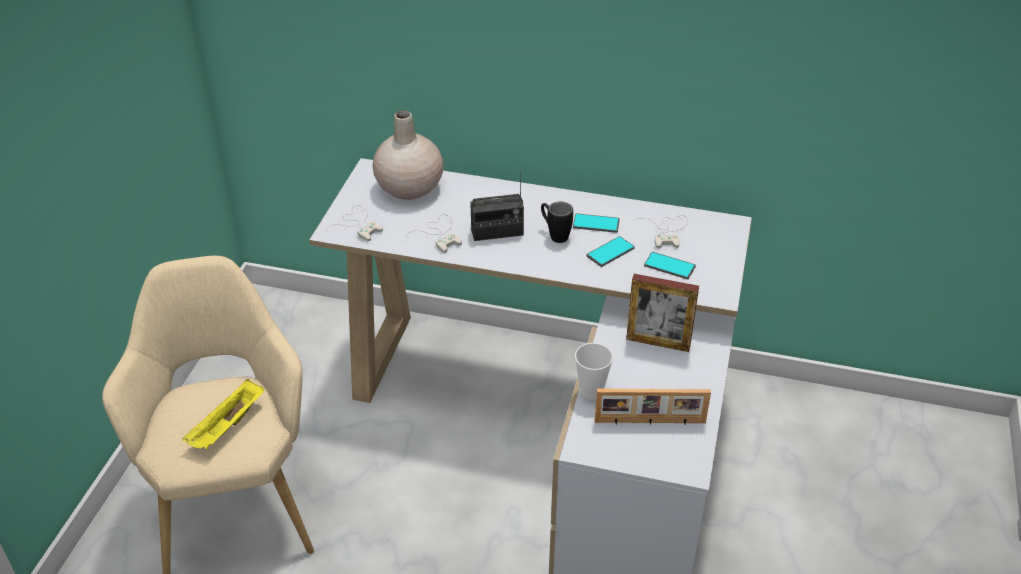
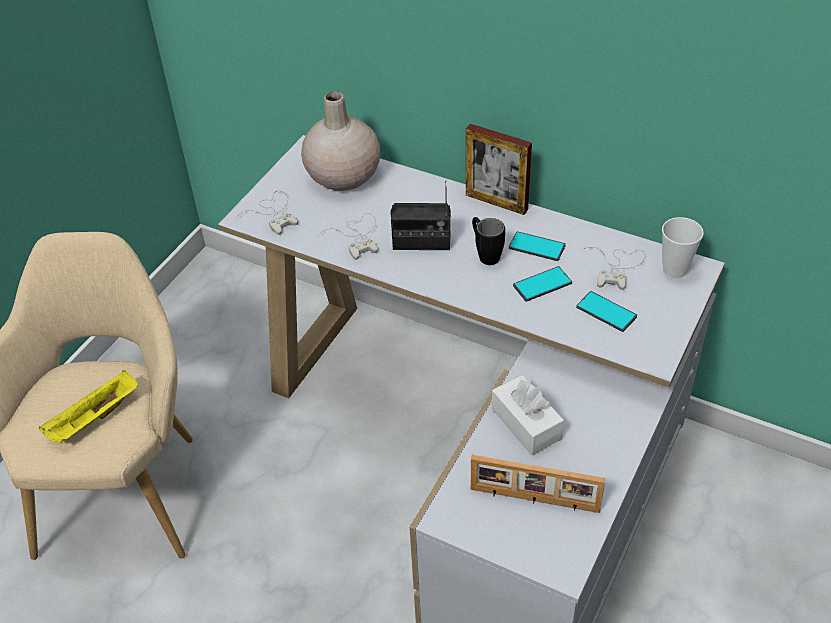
camera: 15 degrees right, 5 degrees up
cup [575,343,613,400] -> cup moved to [662,217,704,278]
picture frame [626,274,699,352] -> picture frame moved to [466,124,532,215]
none -> white tissue box [492,375,564,455]

